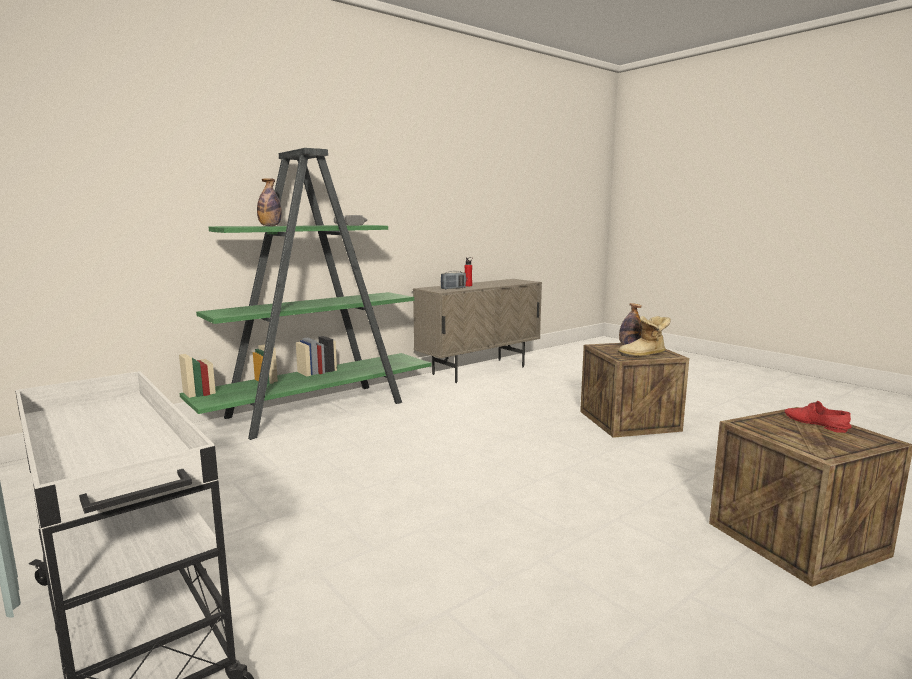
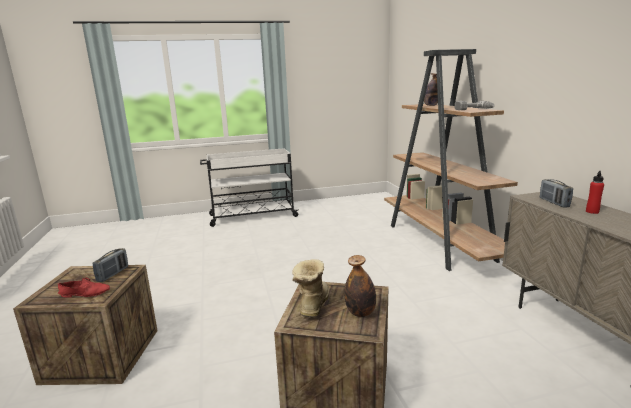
camera: 115 degrees right, 5 degrees up
green bookcase [179,148,431,440] -> brown bookcase [384,49,518,271]
none -> radio [92,248,128,282]

